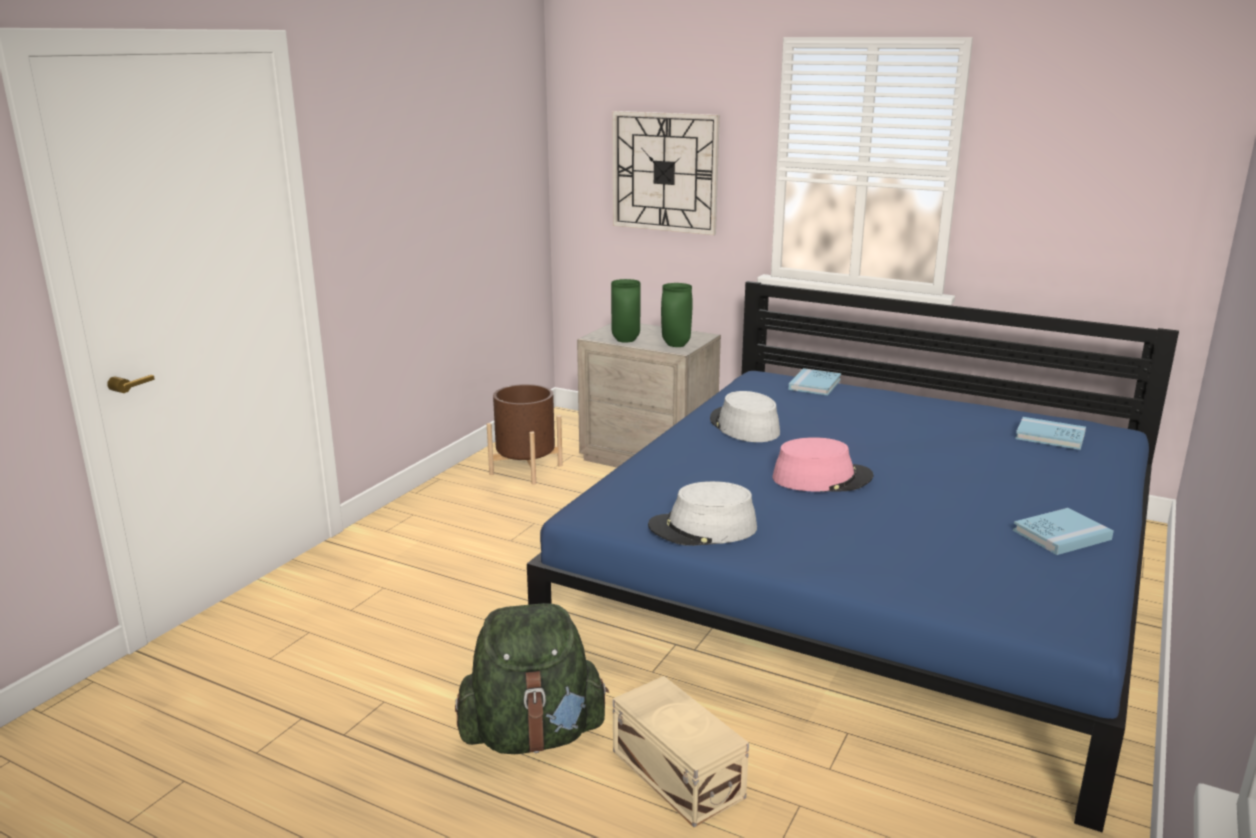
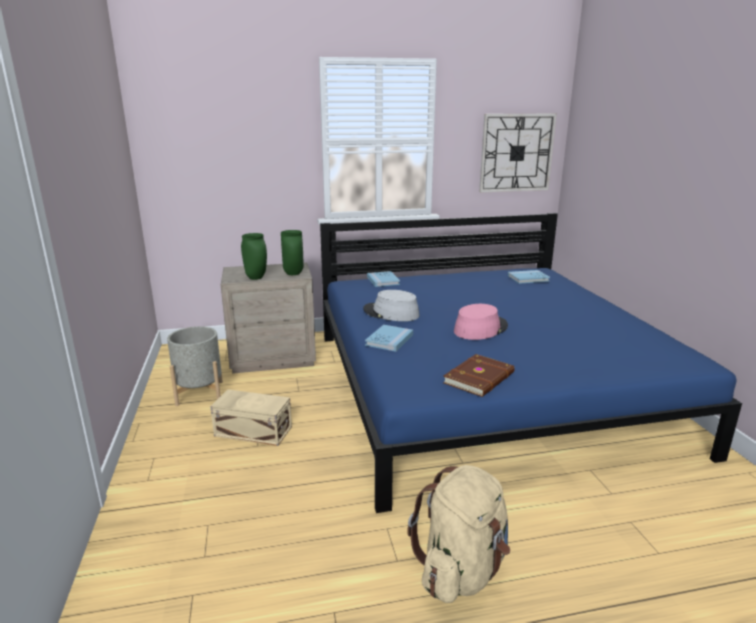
camera: 40 degrees left, 0 degrees up
green backpack [455,603,609,754] -> beige backpack [408,465,510,603]
brown planter [487,384,563,485] -> grey planter [167,326,223,406]
wall clock [612,111,720,235] -> wall clock moved to [479,114,557,193]
beige storage box [613,676,749,827] -> beige storage box moved to [210,389,292,446]
grey hat [648,481,757,546] -> brown book [443,354,515,397]
blue book [1013,508,1114,555] -> blue book moved to [365,325,413,352]

